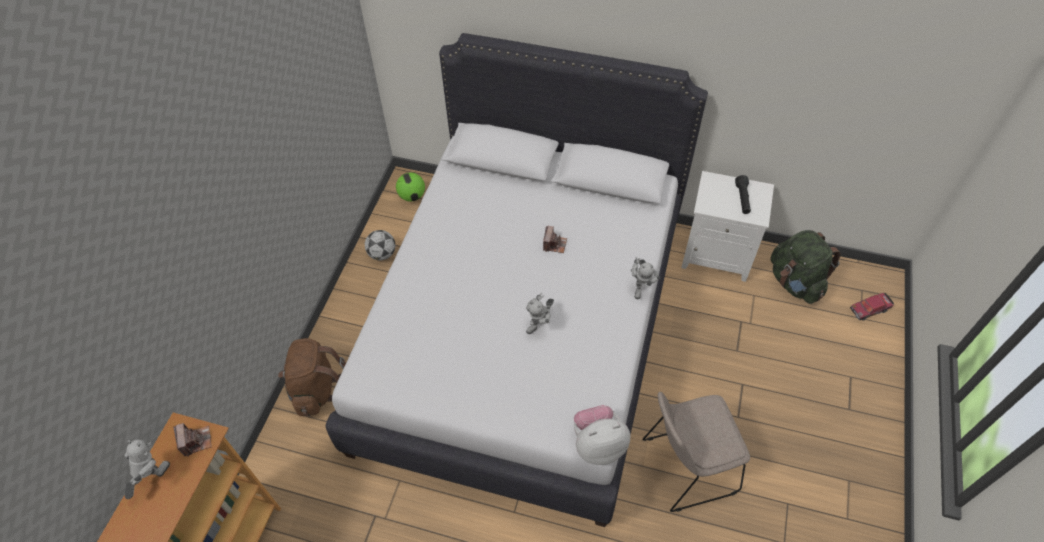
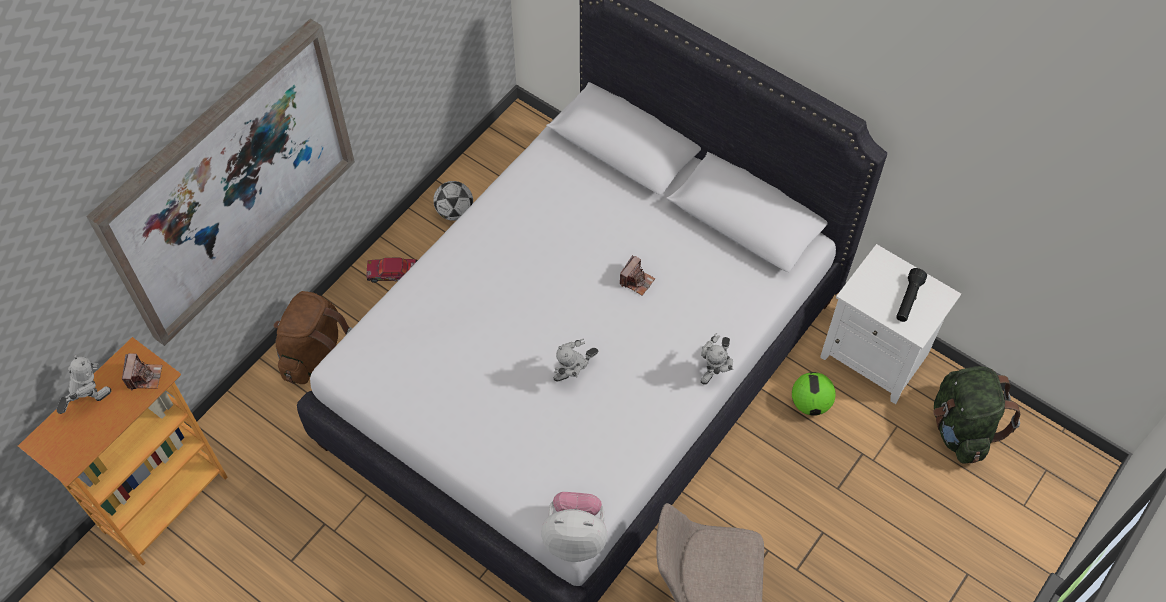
camera: 20 degrees right, 5 degrees up
football [396,172,425,202] -> football moved to [792,372,836,415]
toy car [850,293,894,321] -> toy car moved to [366,258,418,283]
none -> picture [86,18,355,346]

